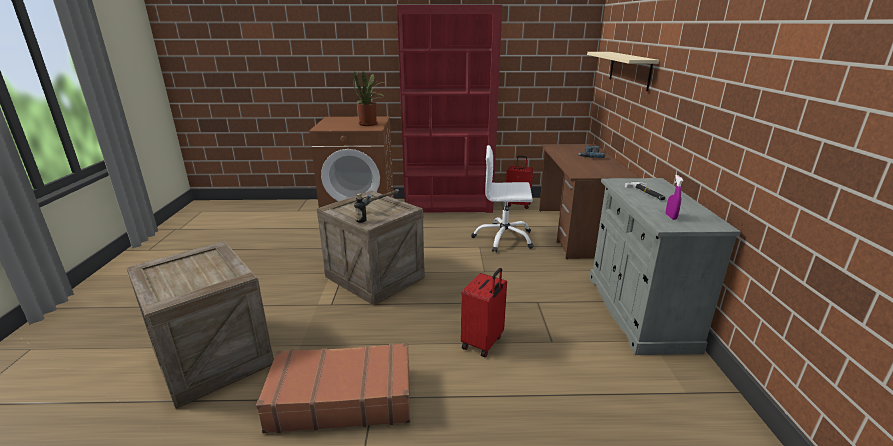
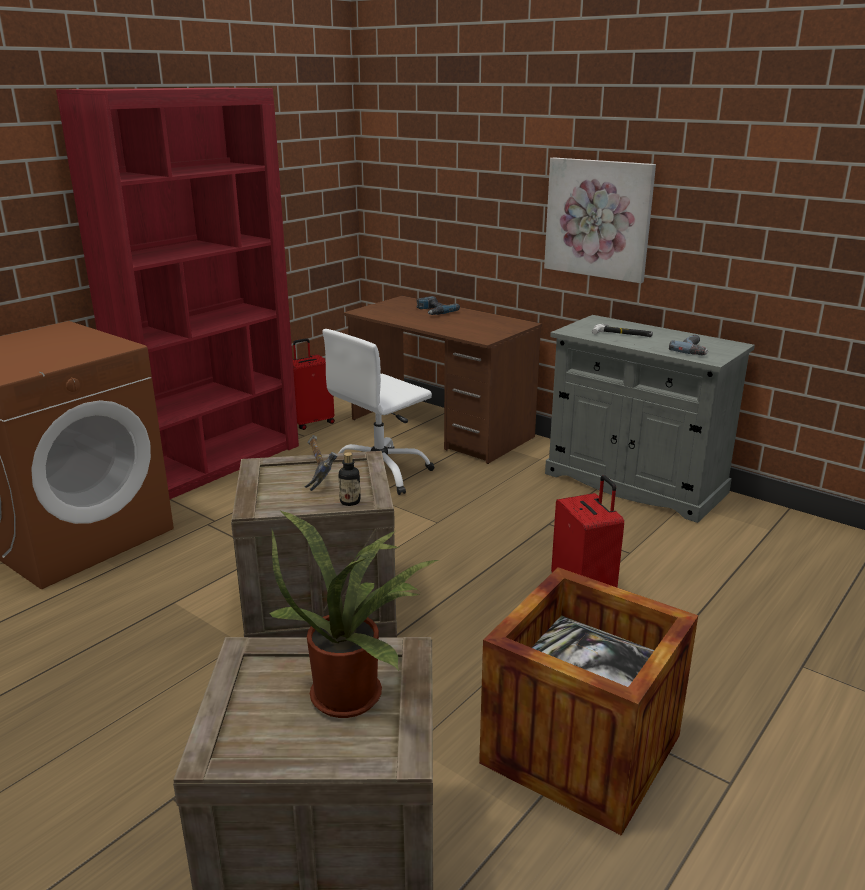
camera: 50 degrees left, 0 degrees up
brown suitcase [256,343,410,434] -> crate [479,567,698,836]
potted plant [353,71,384,126] -> potted plant moved to [269,510,439,718]
beige shelf [587,52,659,91] -> none
purple spray bottle [666,175,683,220] -> power drill [669,335,708,356]
none -> picture [544,157,656,283]

